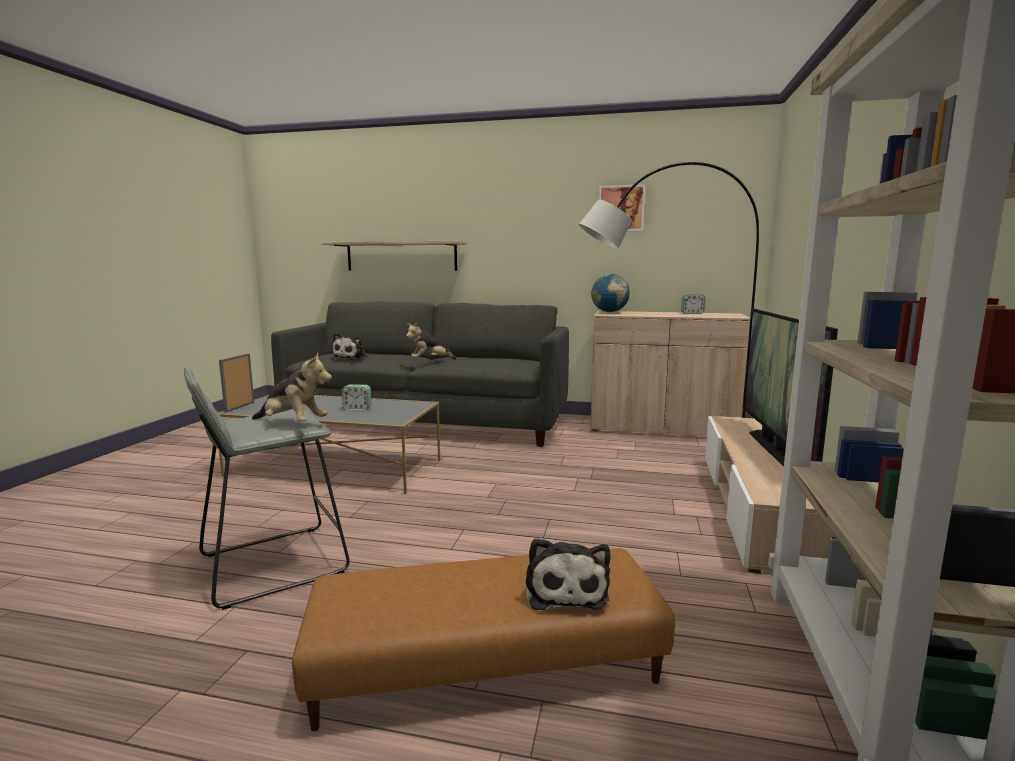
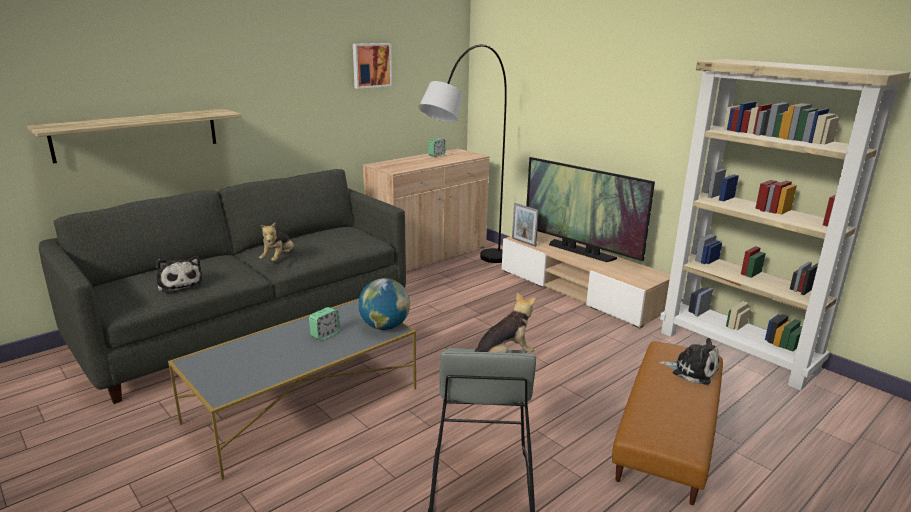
camera: 55 degrees left, 10 degrees up
picture frame [219,353,254,413] -> picture frame moved to [512,203,539,247]
globe [591,274,630,312] -> globe moved to [358,278,410,330]

